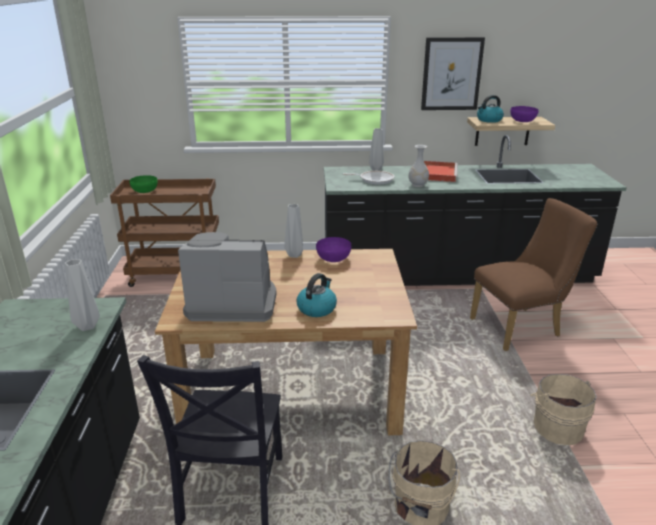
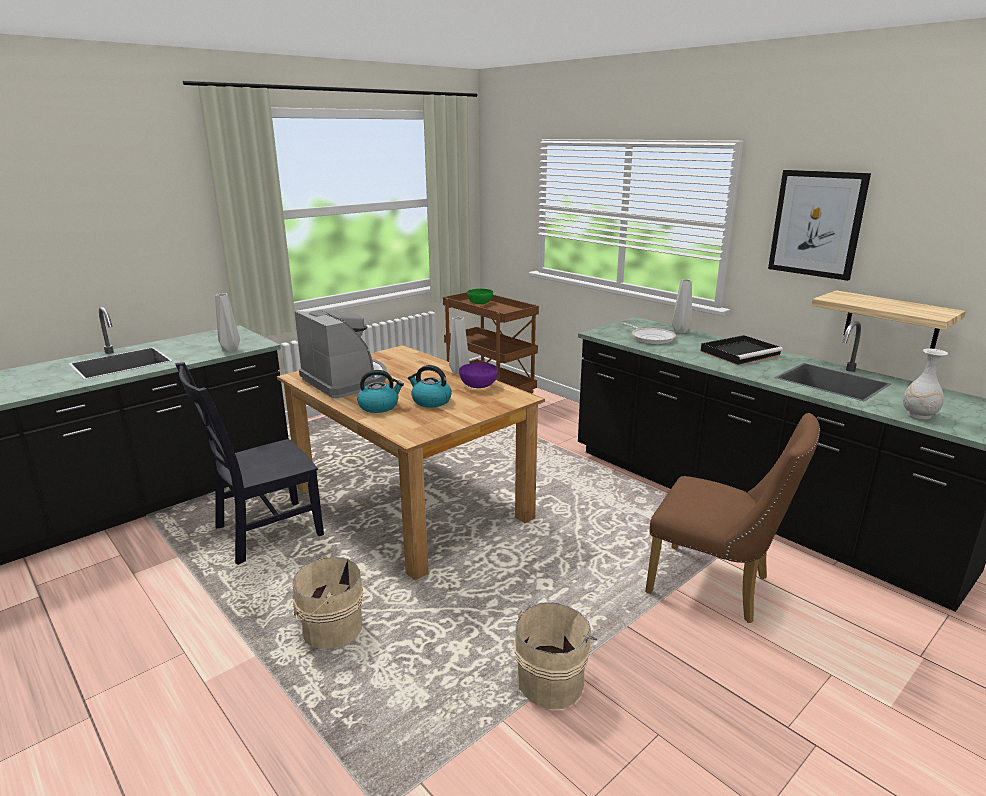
camera: 50 degrees right, 5 degrees down
white vase [408,145,429,187] -> white vase moved to [903,349,948,420]
red tray [424,161,458,182] -> black tray [701,335,783,365]
kettle [477,95,504,123] -> kettle moved to [408,365,452,407]
purple bowl [510,106,539,122] -> none

